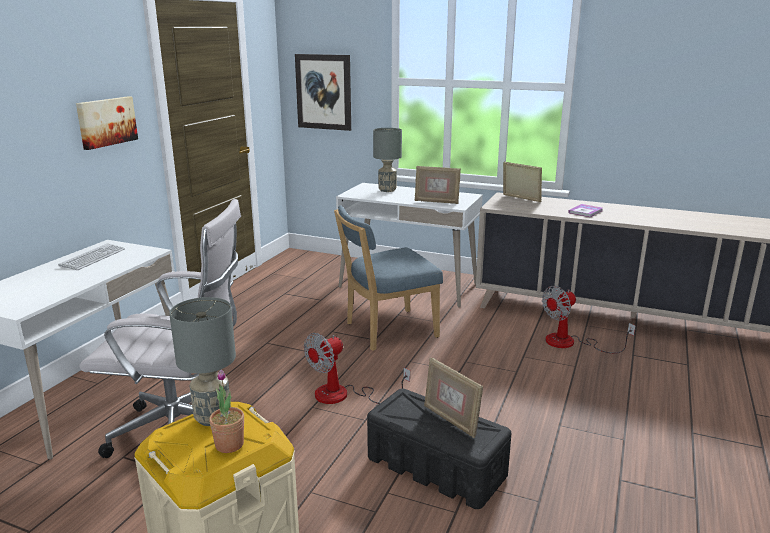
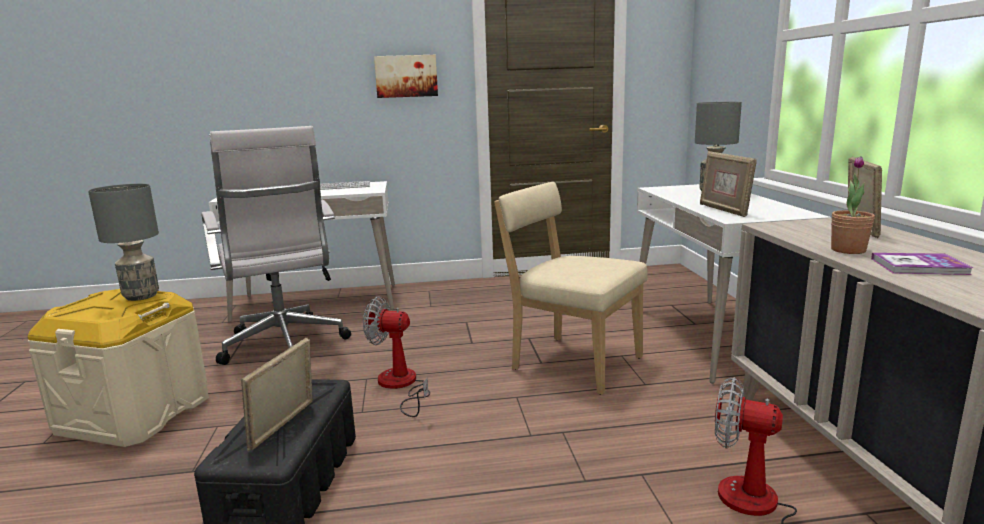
camera: 60 degrees right, 5 degrees down
potted plant [209,370,244,453] -> potted plant moved to [831,156,875,254]
picture [295,54,351,131] -> none
blue chair [334,205,443,351] -> beige chair [494,182,648,395]

